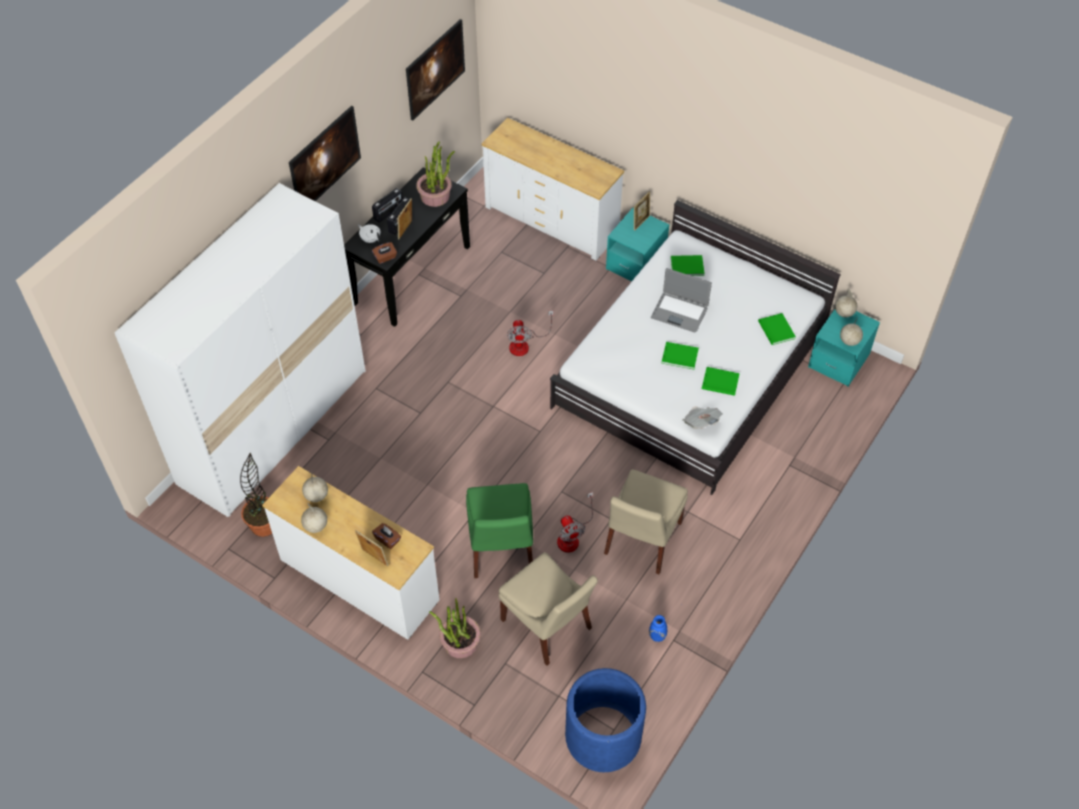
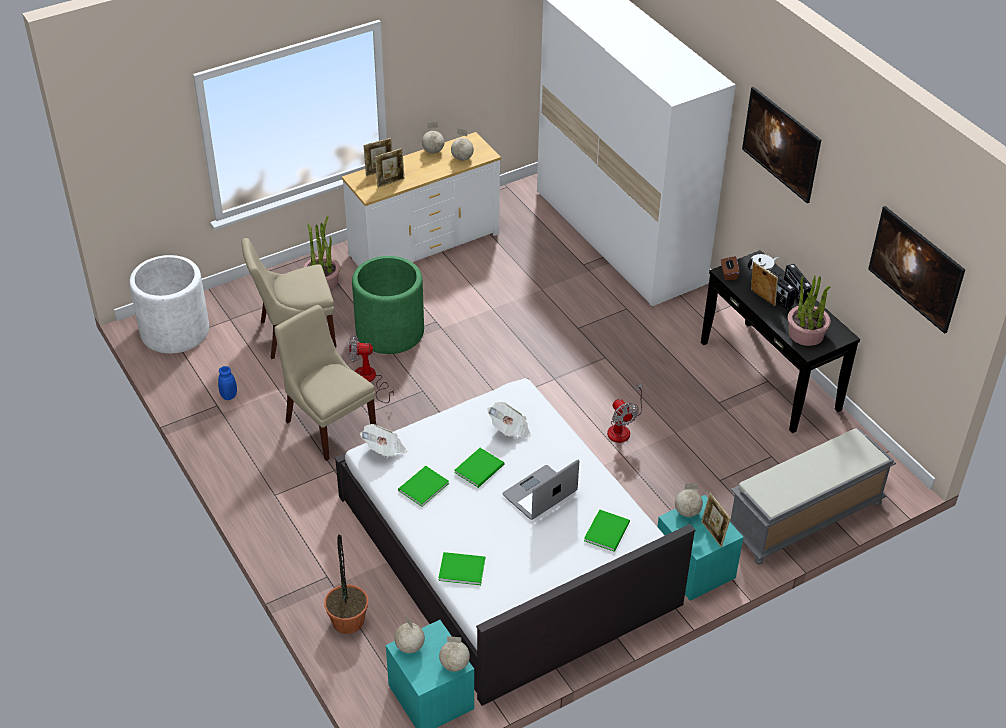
camera: 115 degrees right, 10 degrees down
potted plant [240,453,272,537] -> potted plant moved to [324,535,368,634]
brown tissue box [372,523,401,549] -> picture frame [375,148,405,188]
green chair [466,483,533,578] -> green planter [352,256,424,354]
white dresser [482,118,624,261] -> grey bench [730,429,896,565]
fan [507,310,554,356] -> fan turned 135 degrees counterclockwise [607,383,643,443]
blue planter [565,668,646,772] -> white planter [129,255,209,354]
none -> newspaper [487,402,531,438]
none -> globe [675,484,703,517]

